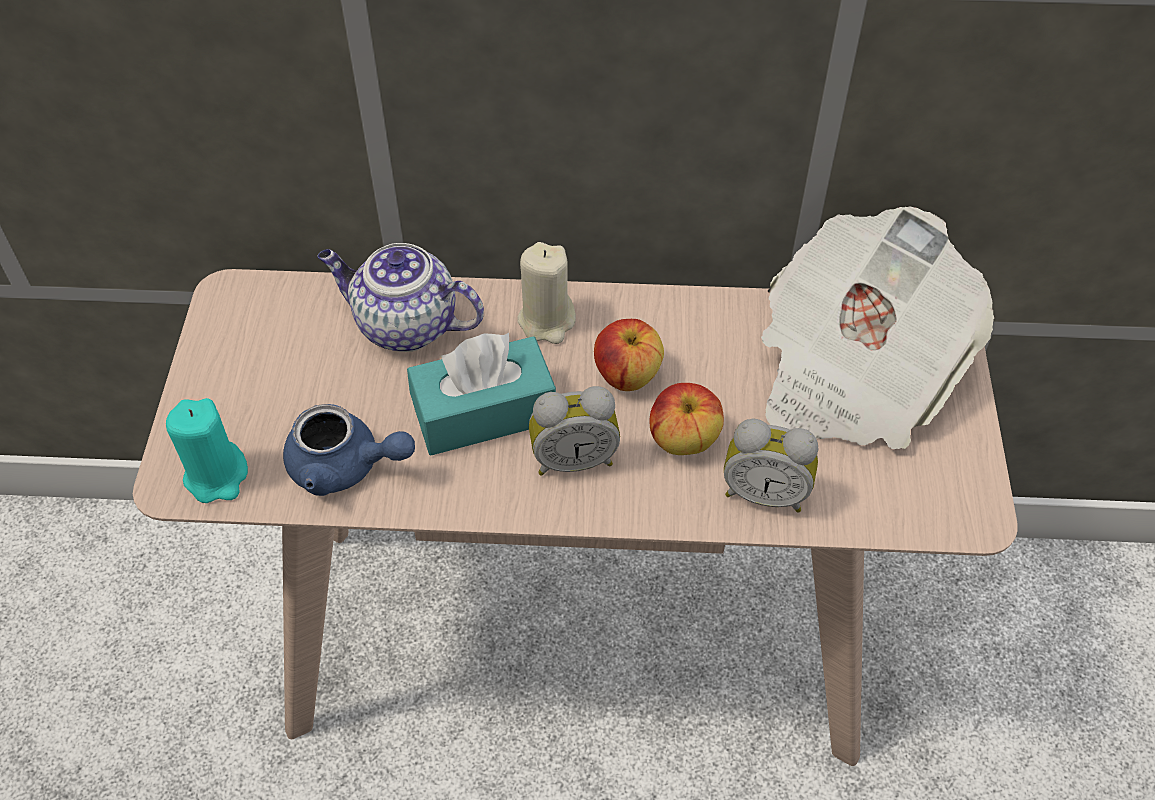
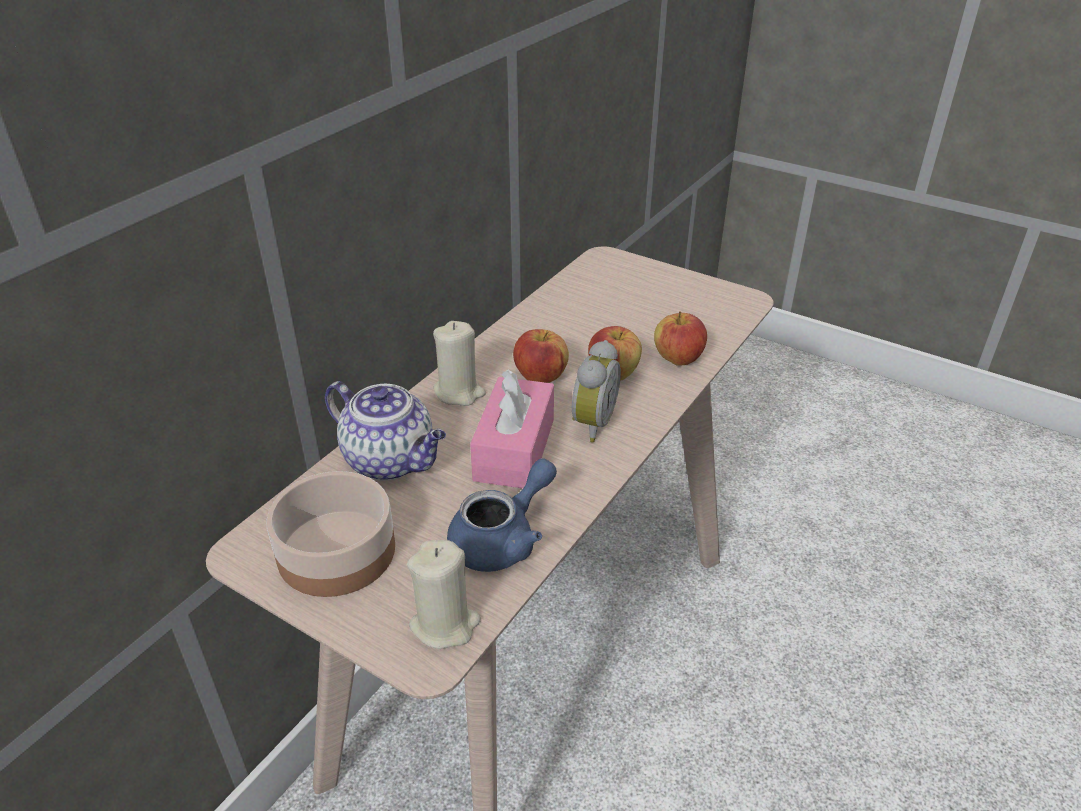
camera: 60 degrees left, 15 degrees down
turquoise candle [166,398,248,503] -> beige candle [407,540,481,649]
teapot [317,243,484,352] -> teapot turned 105 degrees counterclockwise [325,381,446,481]
turquoise tissue box [407,333,556,455] -> pink tissue box [470,370,554,488]
alarm clock [724,419,818,512] -> apple [654,311,707,366]
newspaper [761,206,994,450] -> none
none -> bowl [266,471,395,597]

